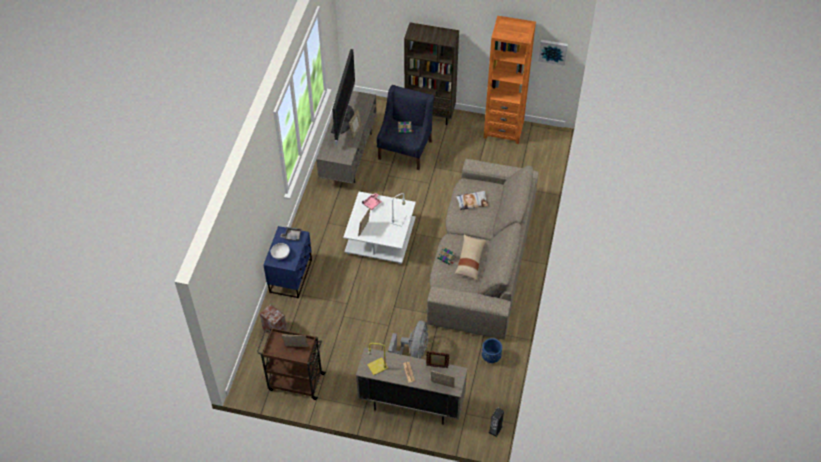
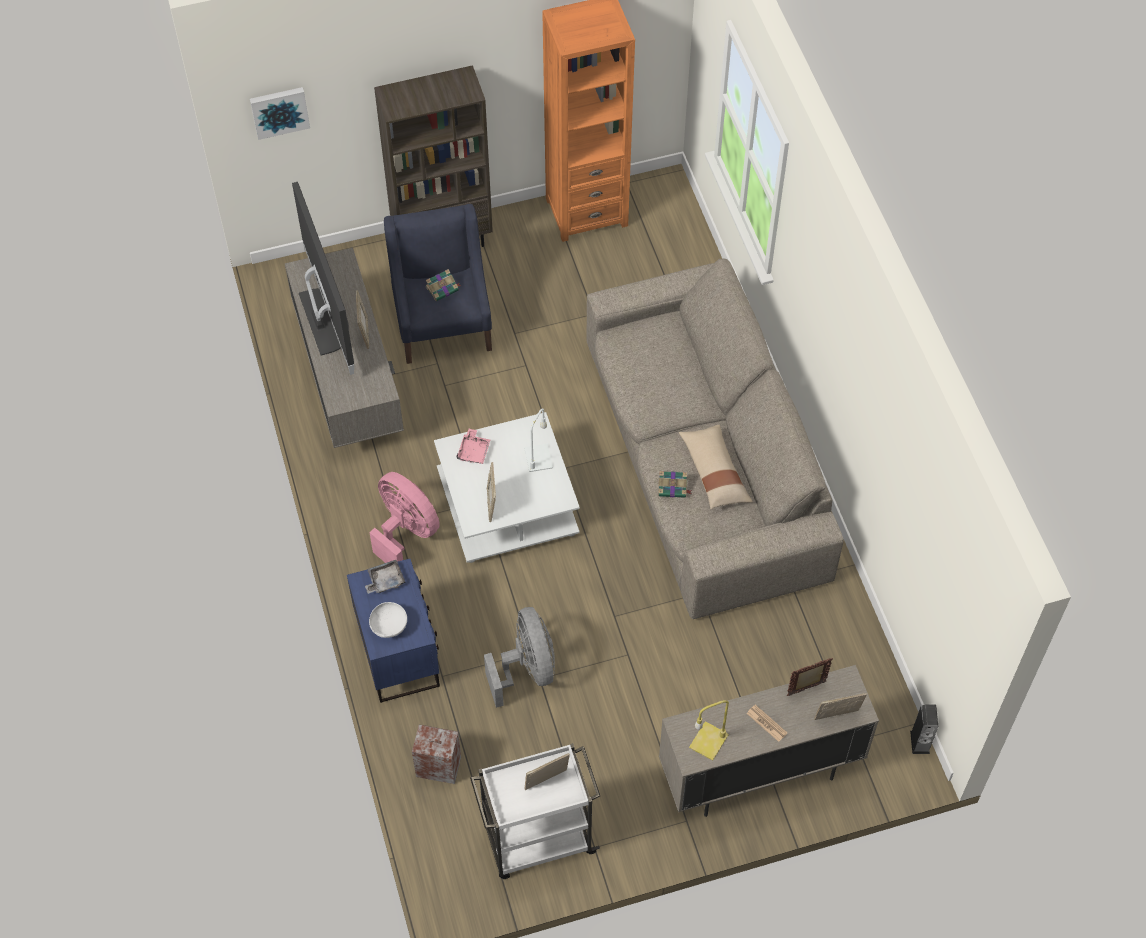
camera: 30 degrees left, 5 degrees up
brown cart [257,327,326,400] -> white cart [470,743,600,879]
grey fan [388,321,428,359] -> grey fan moved to [484,607,555,708]
pillow [456,191,489,210] -> none
blue planter [482,338,502,363] -> none
picture [538,40,568,66] -> picture moved to [250,87,310,140]
none -> pink fan [369,472,440,563]

